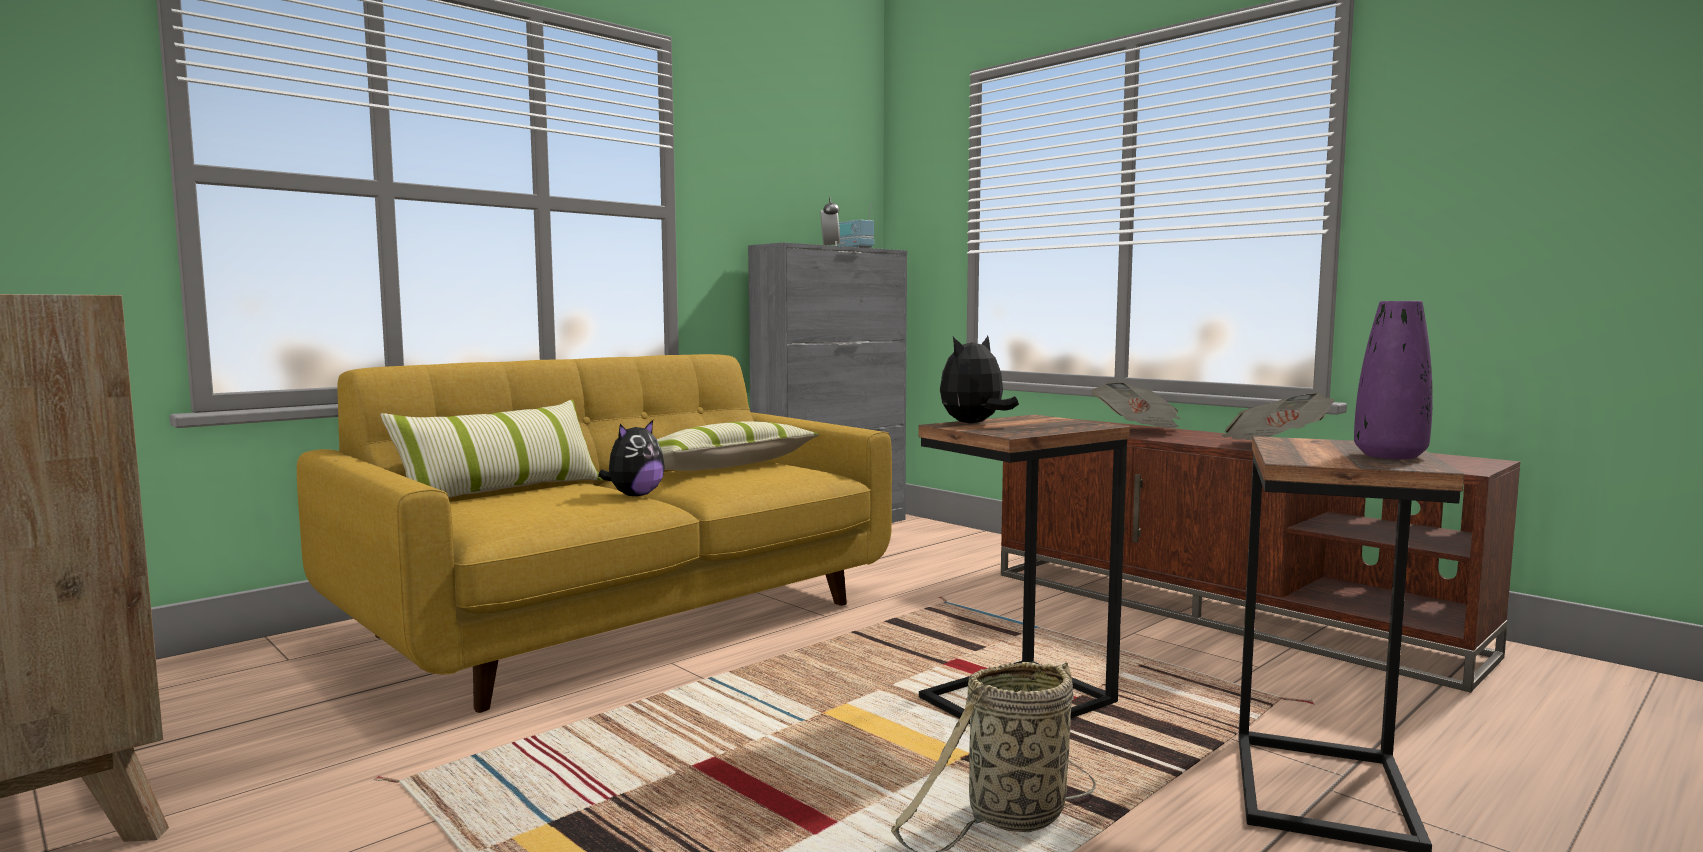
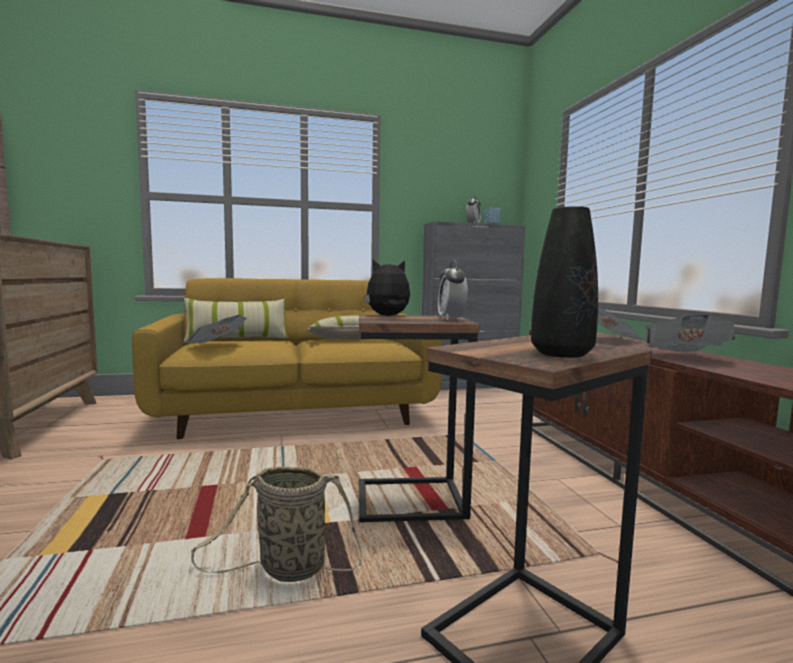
camera: 30 degrees right, 0 degrees up
plush toy [598,420,665,496] -> none
purple vase [1354,301,1433,459] -> black vase [531,206,598,358]
none -> newspaper [186,315,247,344]
none -> alarm clock [438,260,468,321]

